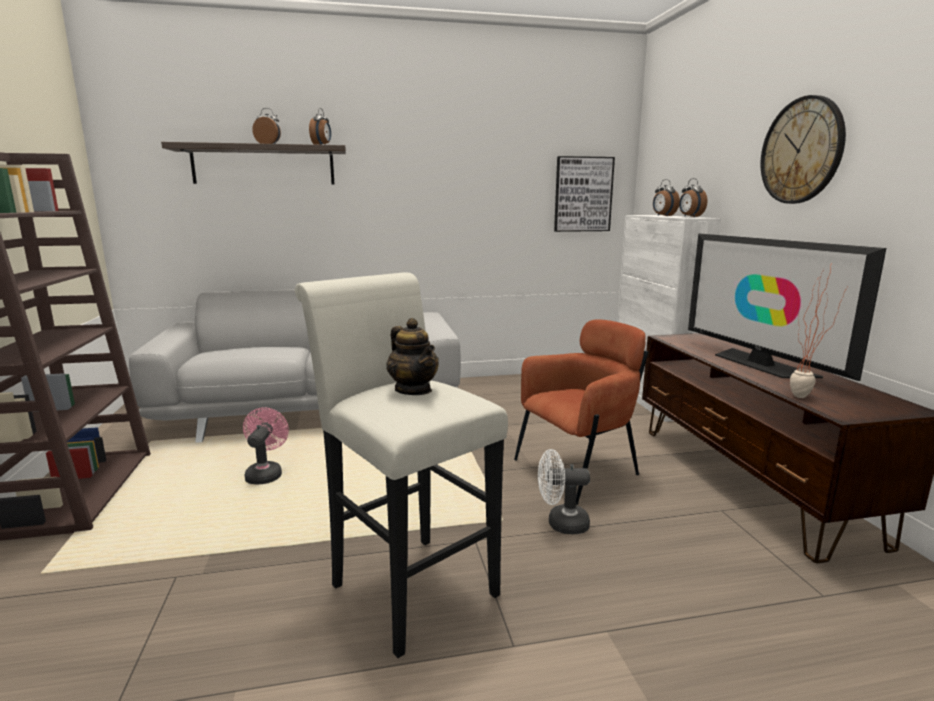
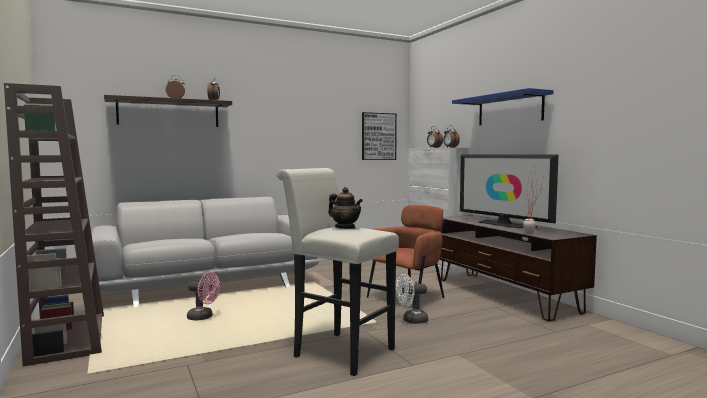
camera: 15 degrees left, 10 degrees down
pink fan [243,407,289,484] -> pink fan turned 120 degrees clockwise [187,272,220,320]
wall clock [760,95,846,204] -> blue shelf [452,88,554,125]

